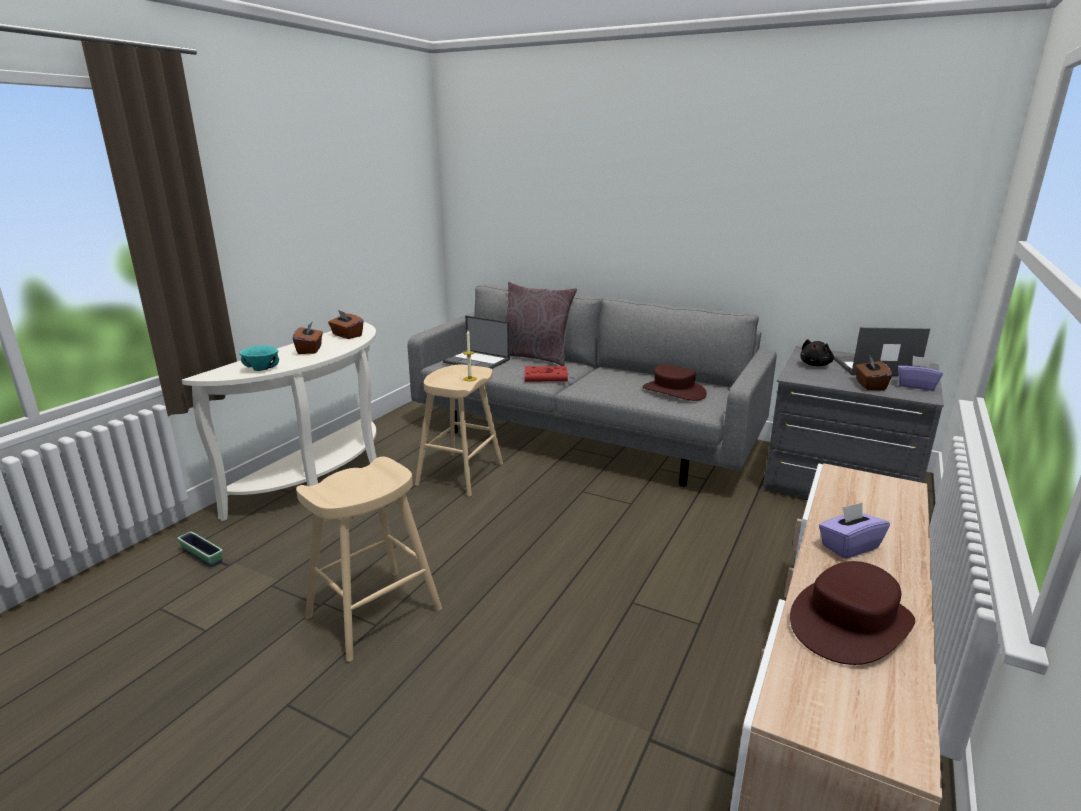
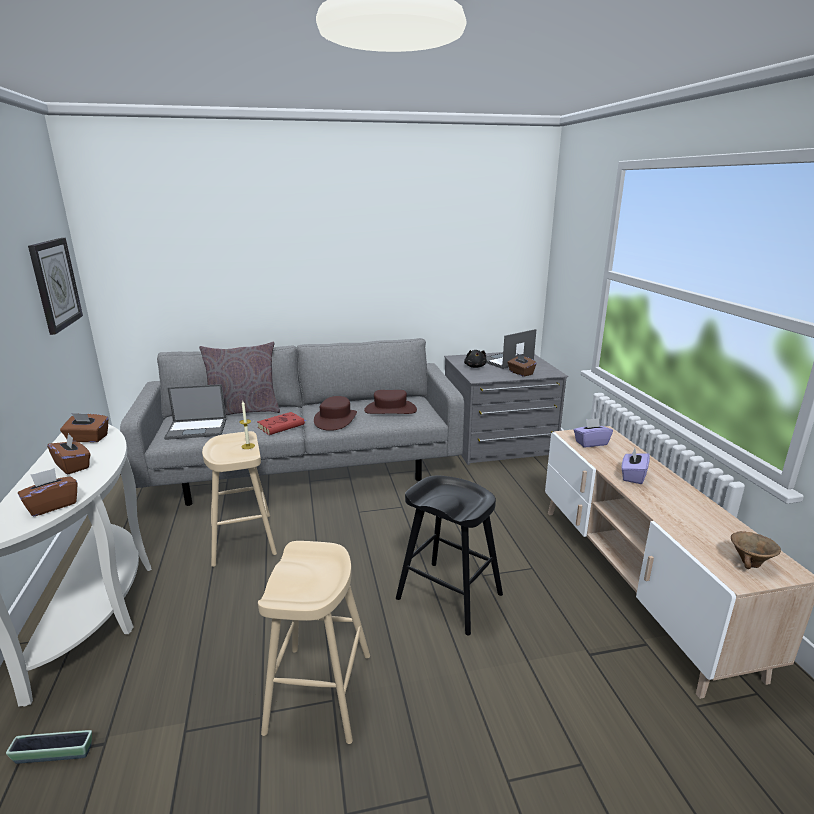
camera: 40 degrees left, 0 degrees up
turquoise bowl [239,345,279,371] -> brown tissue box [18,468,77,517]
brown hat [790,561,915,665] -> brown hat moved to [314,396,357,431]
purple tissue box [898,356,943,391] -> purple tissue box moved to [574,418,613,447]
none -> wall clock [28,238,83,335]
none -> black stool [396,476,503,635]
none -> brown bowl [731,531,781,569]

